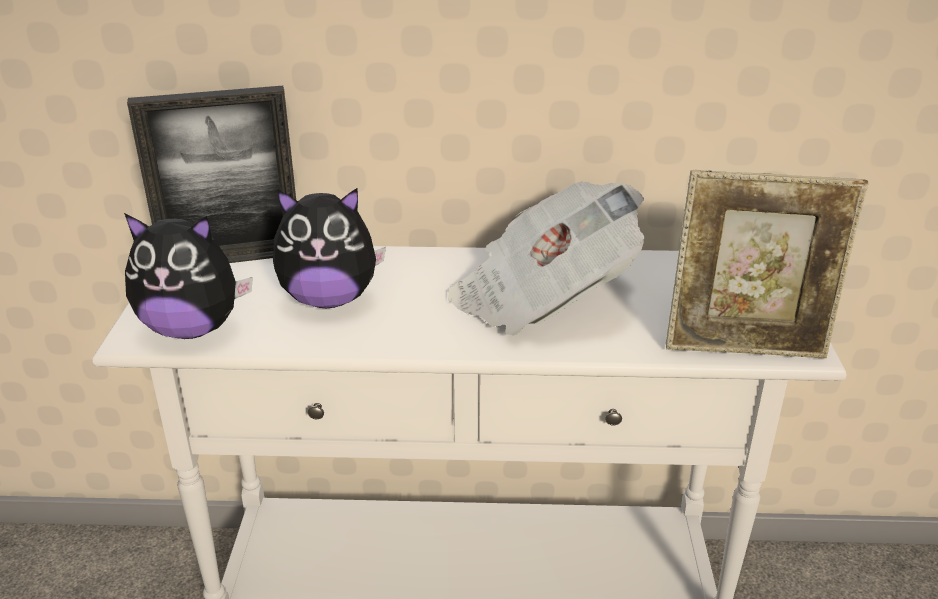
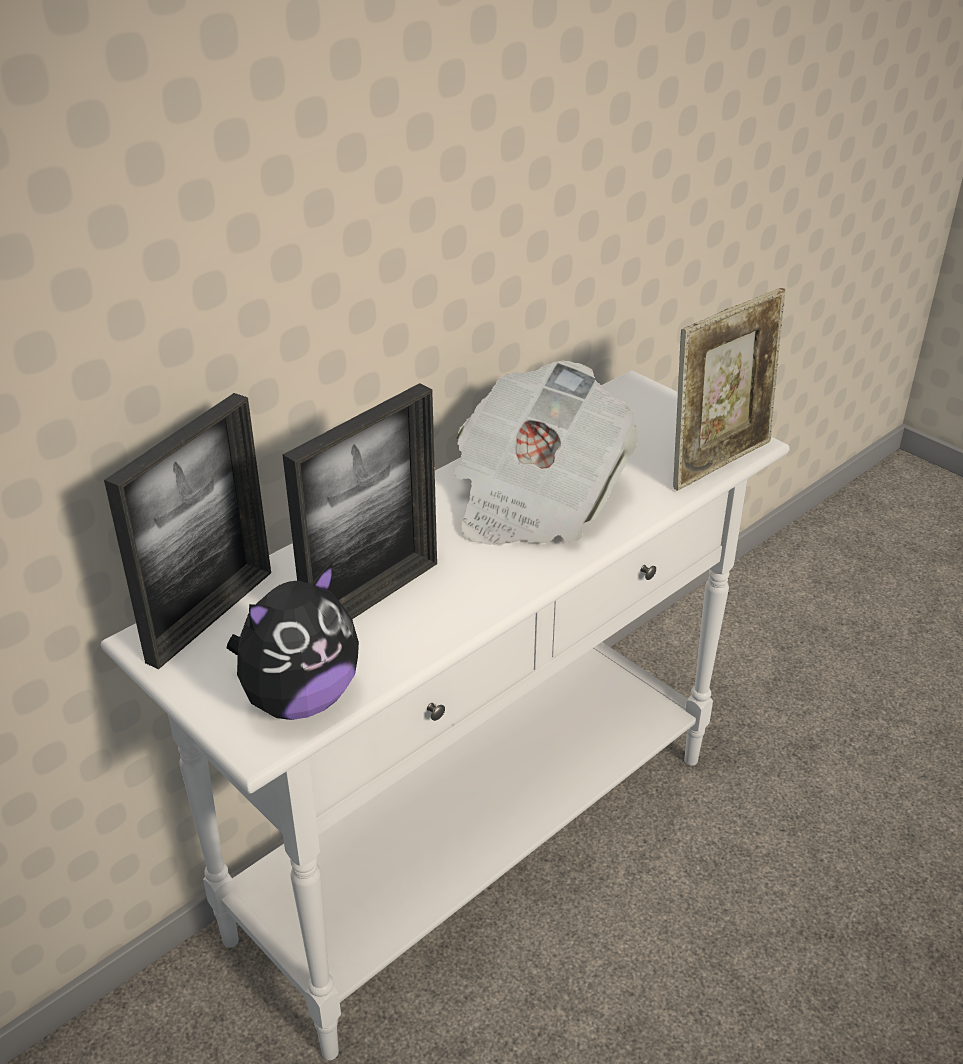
camera: 45 degrees left, 5 degrees up
plush toy [273,188,386,308] -> picture frame [282,383,437,619]

